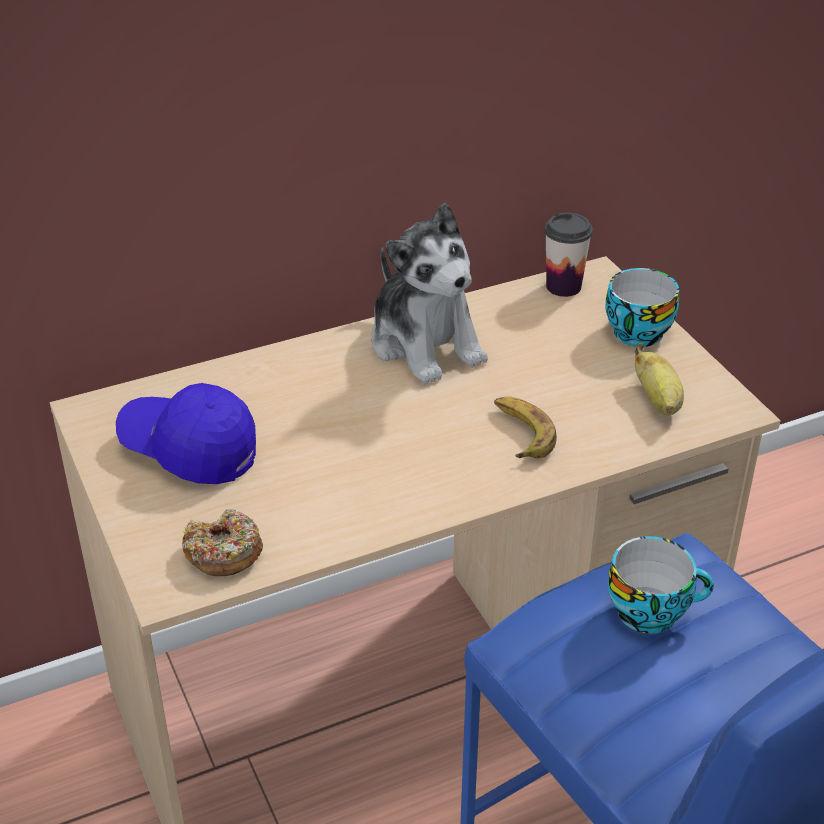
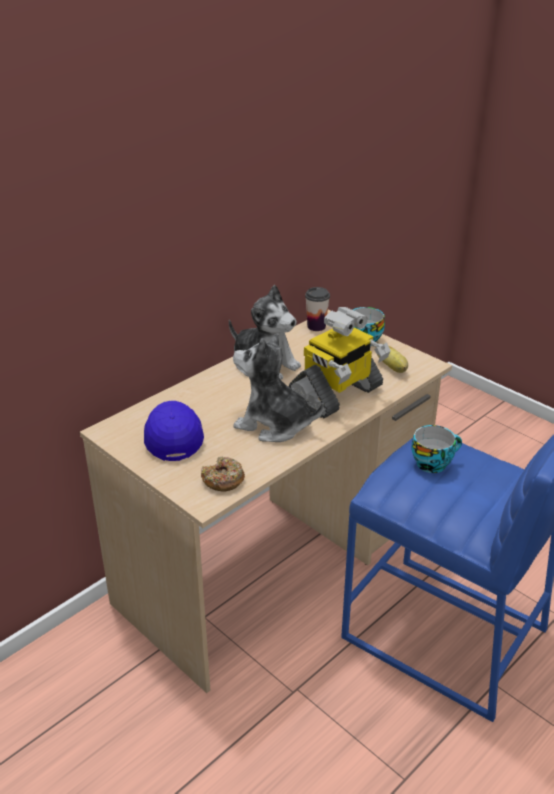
camera: 20 degrees left, 5 degrees down
blue cap [116,383,256,484] -> blue cap turned 75 degrees clockwise [144,401,204,461]
banana [494,396,557,458] -> toy robot [289,307,391,418]
none -> plush toy [233,333,324,442]

